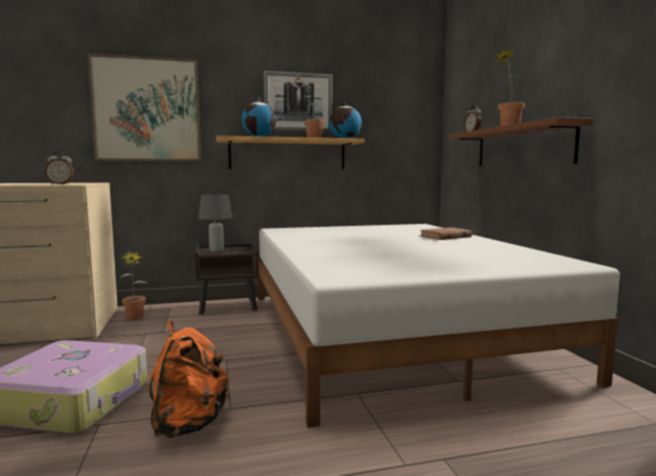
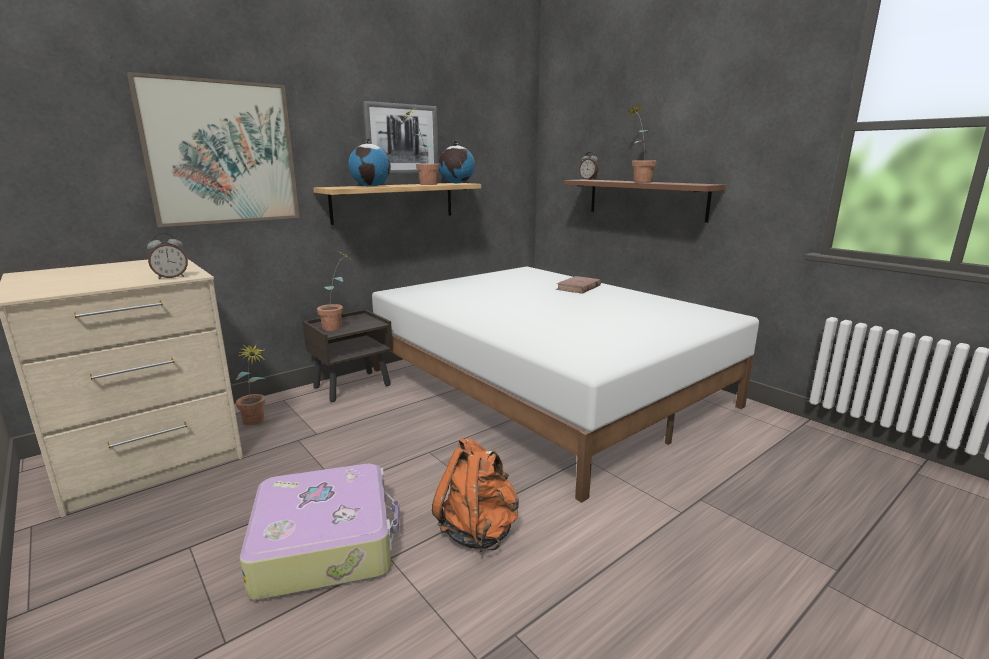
camera: 25 degrees left, 10 degrees up
grey table lamp [198,194,233,252] -> potted plant [317,251,353,331]

